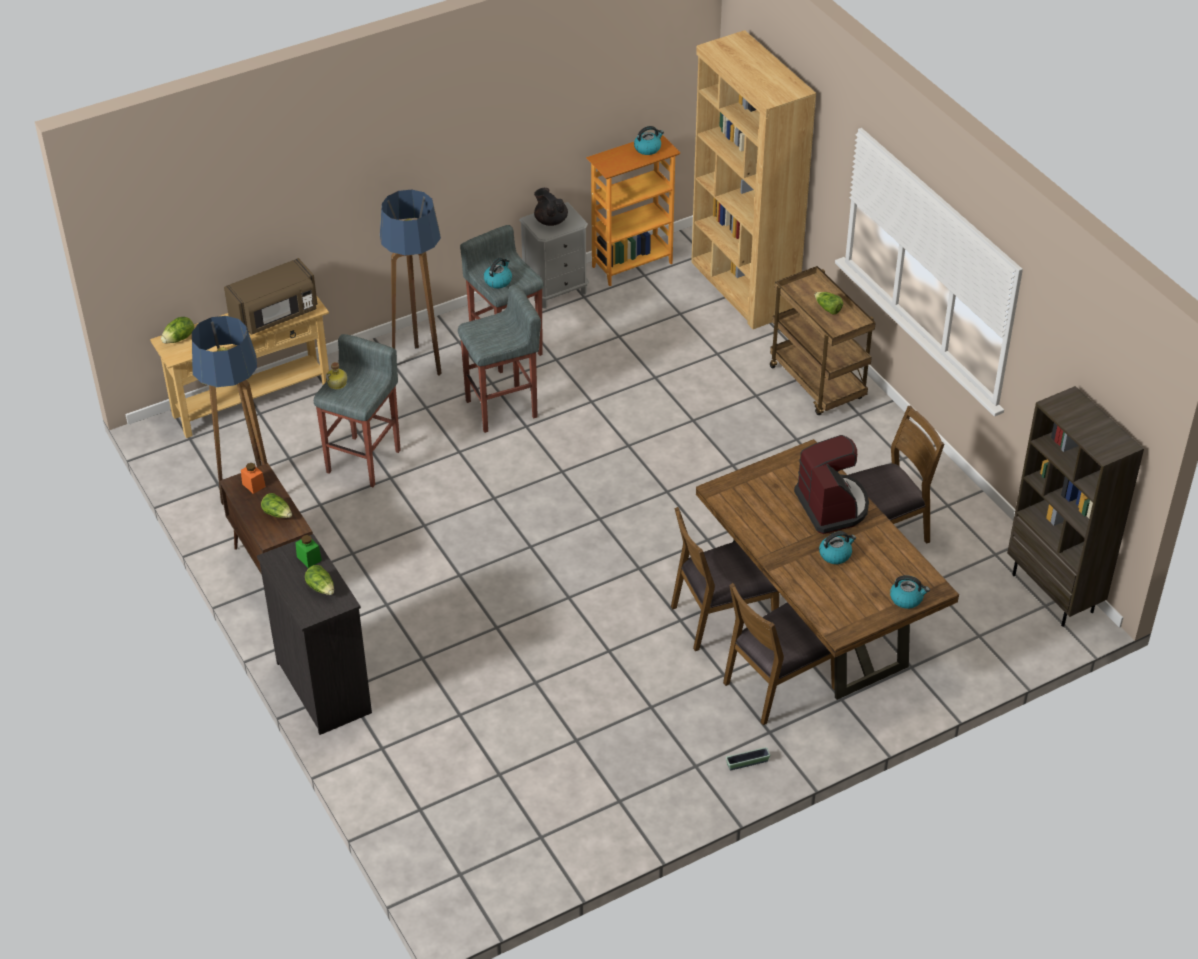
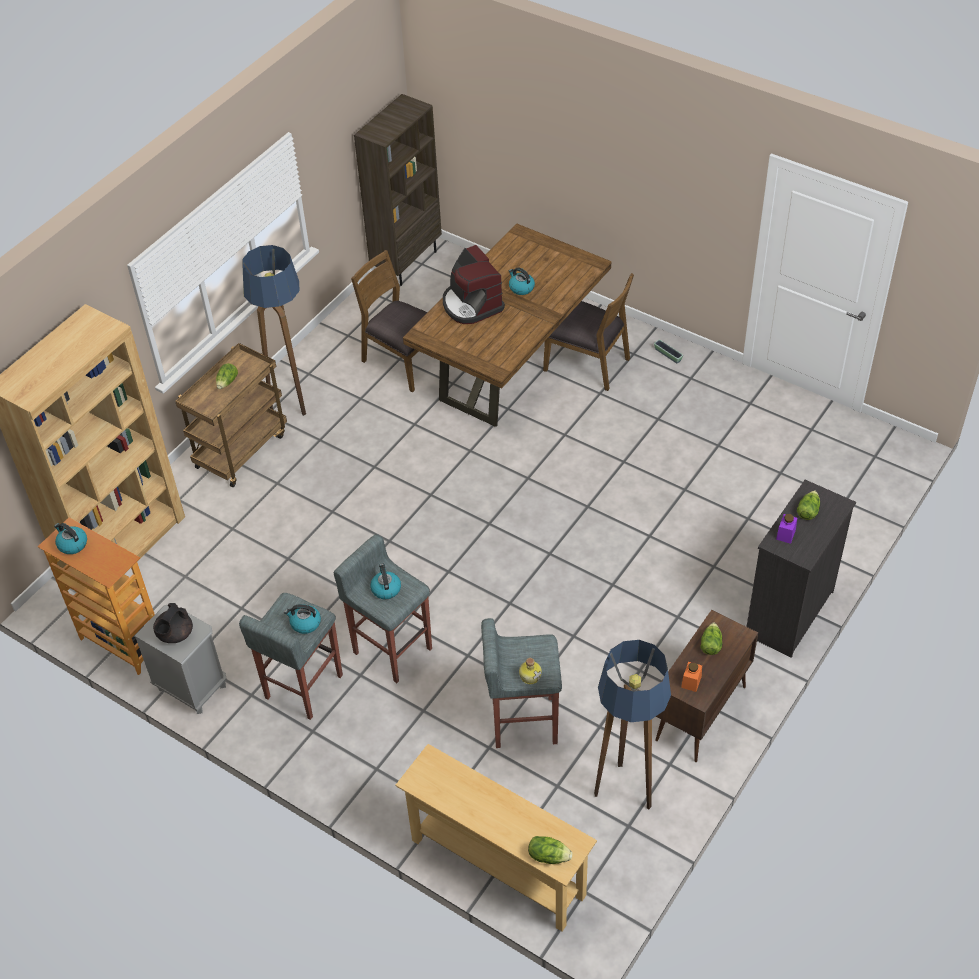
camera: 115 degrees left, 5 degrees up
brown microwave [224,258,317,335] -> none
green jar [296,535,322,568] -> purple jar [776,514,797,544]
floor lamp [380,190,442,376] -> floor lamp moved to [243,245,306,416]
brown chair [671,507,779,651] -> none
coffee machine [794,435,869,534] -> coffee machine turned 75 degrees counterclockwise [443,245,505,324]
kettle [890,575,930,609] -> kettle moved to [370,564,401,599]

